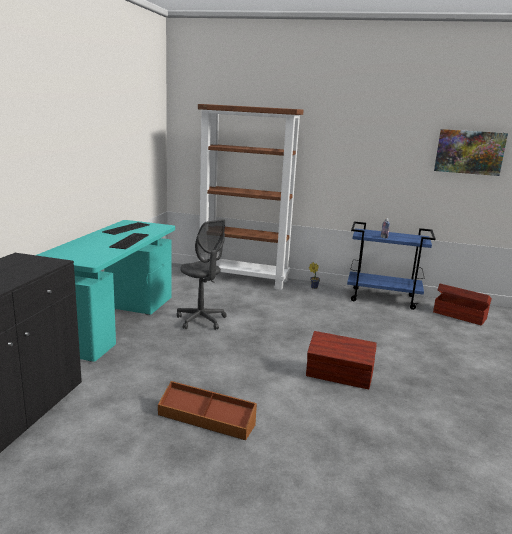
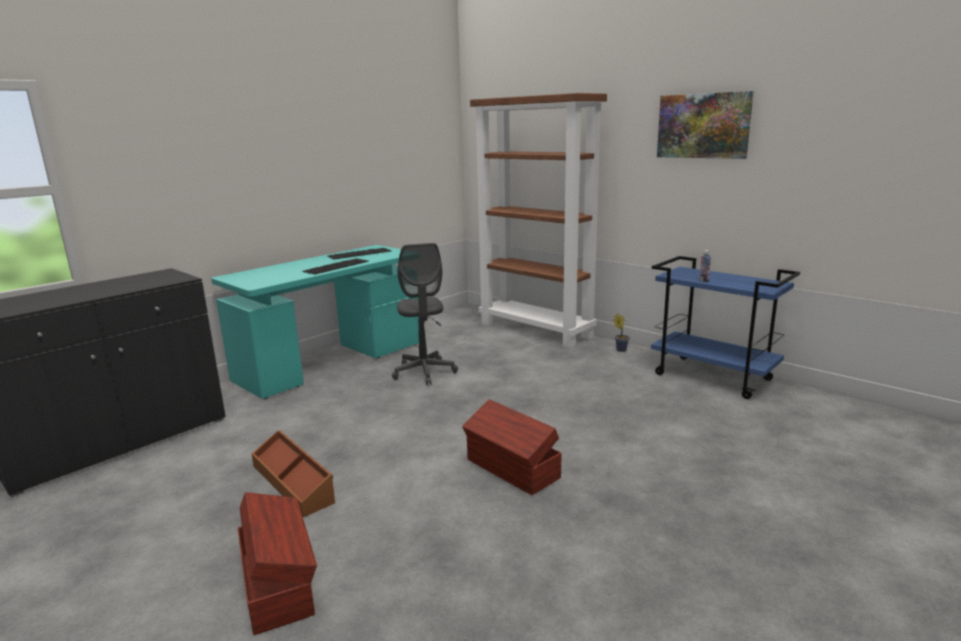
camera: 30 degrees right, 0 degrees up
brown storage box [433,284,492,326] -> brown storage box moved to [238,492,317,635]
picture [434,129,508,176] -> picture moved to [657,91,754,159]

